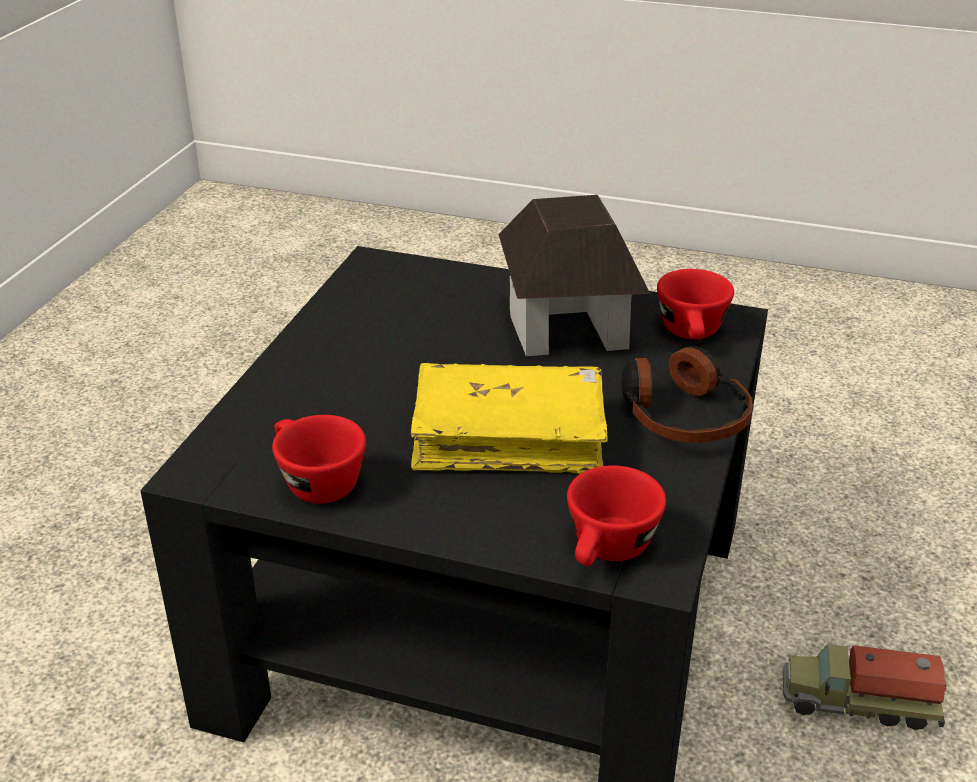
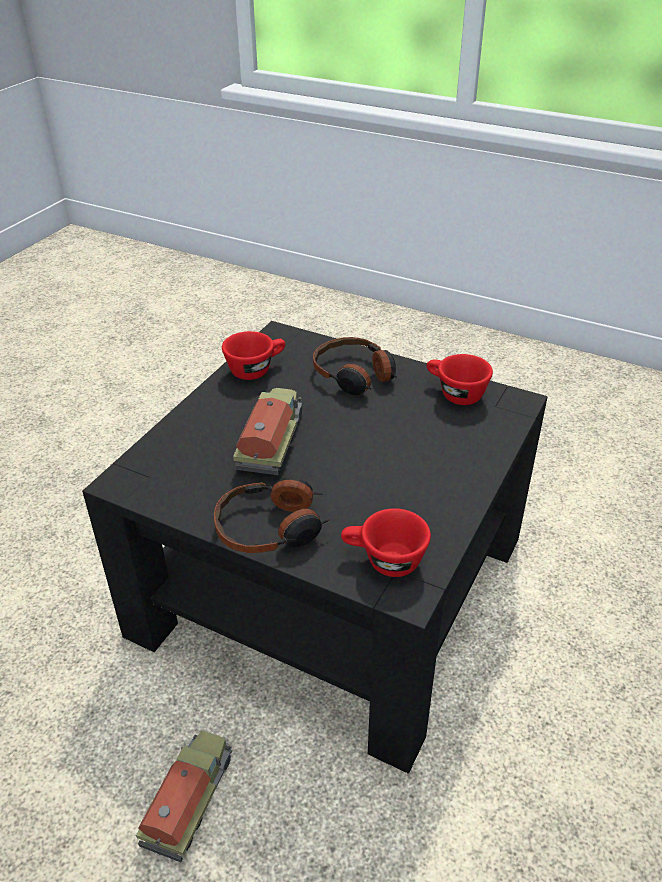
camera: 100 degrees right, 5 degrees up
yellow book [411,363,608,474] -> toy truck [233,388,303,475]
toy house [498,195,650,356] -> none
red cup [567,465,666,566] -> red cup moved to [427,354,493,405]
none -> headphones [313,337,397,395]

